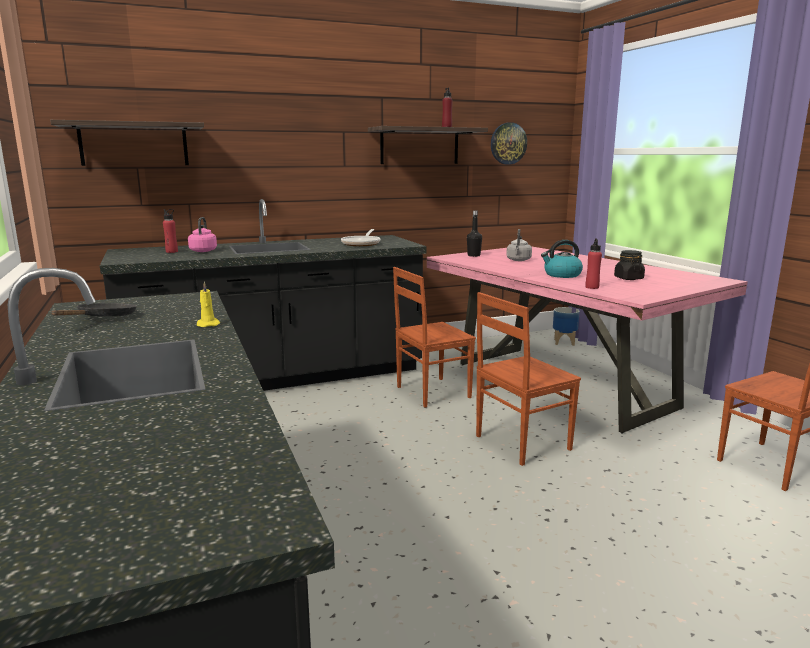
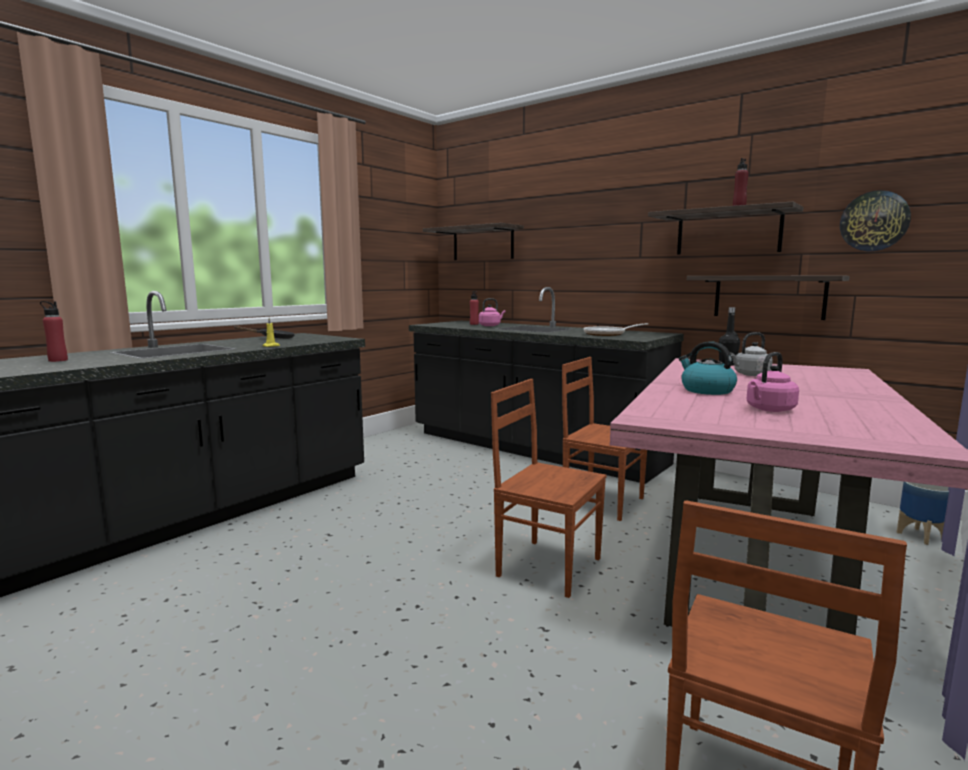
camera: 60 degrees right, 5 degrees down
red bottle [585,238,602,289] -> red bottle moved to [40,301,68,362]
black jar [614,250,645,280] -> pink kettle [747,352,799,412]
none -> shelf [687,276,850,320]

